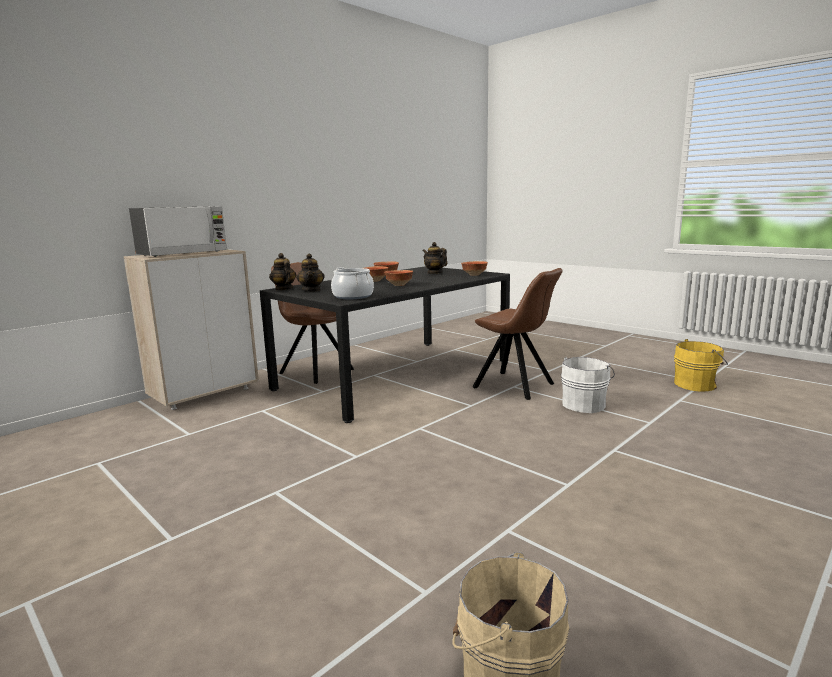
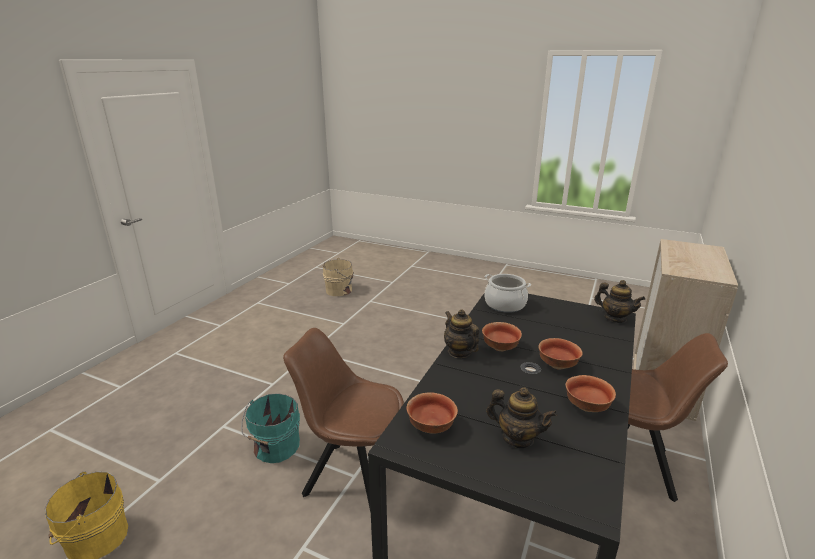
camera: 160 degrees right, 10 degrees up
microwave [129,206,227,257] -> none
teapot [296,253,325,291] -> teapot moved to [444,309,479,358]
white bucket [561,357,615,413] -> turquoise bucket [241,393,300,463]

